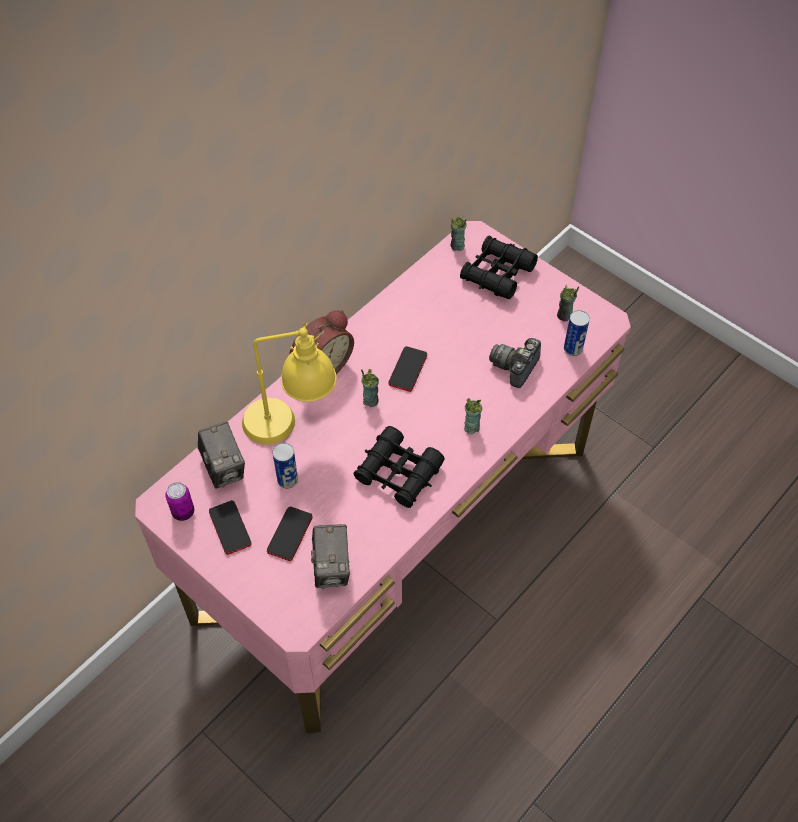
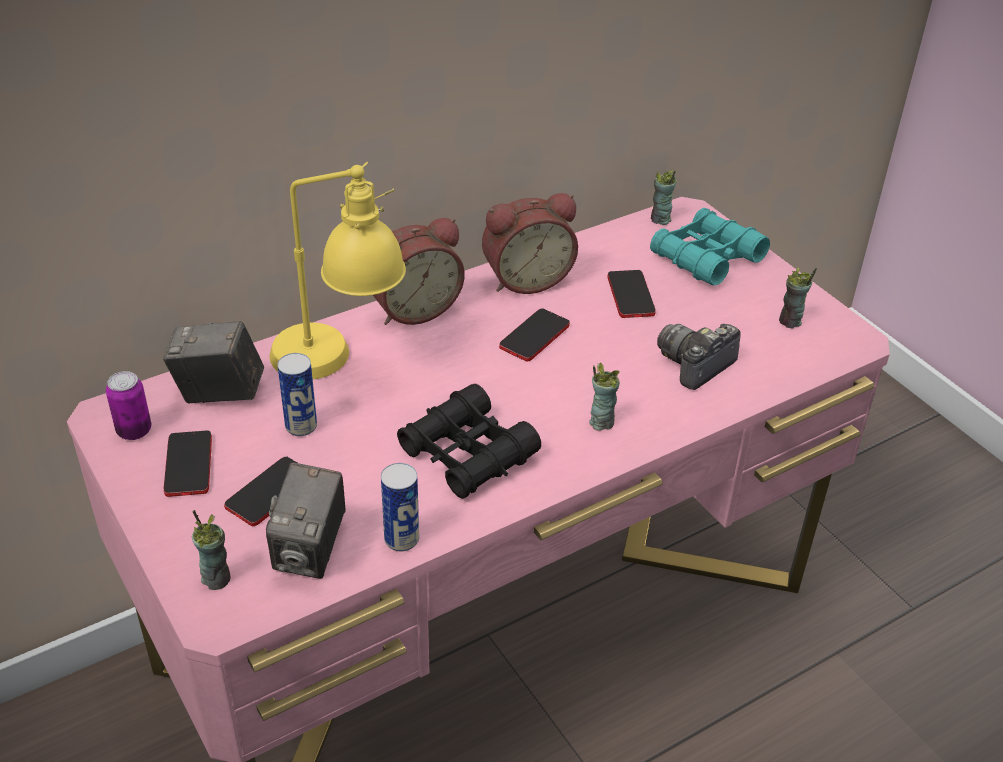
camera: 15 degrees right, 15 degrees down
camera [198,422,245,488] -> camera turned 105 degrees clockwise [163,321,264,404]
cup [361,369,379,407] -> cup moved to [192,510,231,590]
black binoculars [460,236,538,299] -> turquoise binoculars [650,208,770,285]
can [564,310,590,356] -> can moved to [381,463,419,551]
none -> alarm clock [482,193,578,294]
none -> phone [608,270,656,318]

